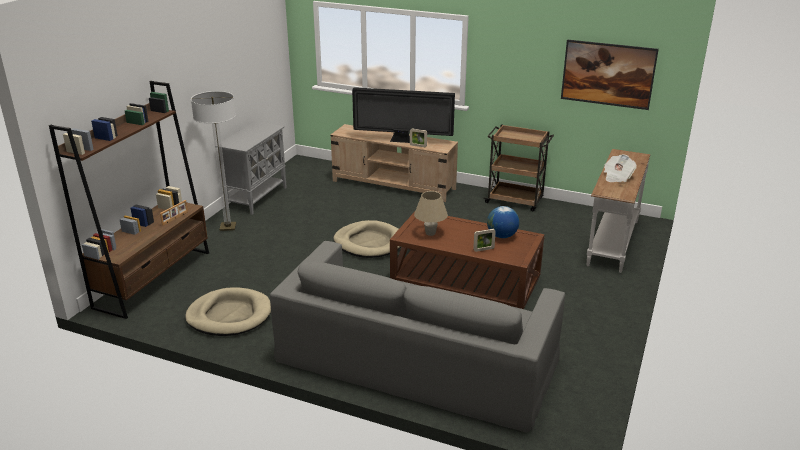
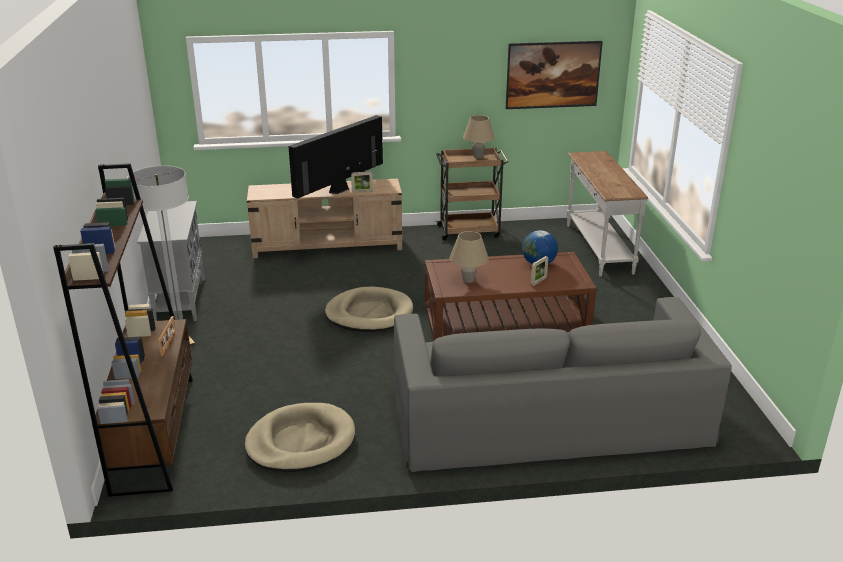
camera: 30 degrees left, 0 degrees up
television [352,87,455,143] -> television turned 150 degrees clockwise [288,115,383,199]
newspaper [604,154,637,182] -> none
none -> beige table lamp [463,115,495,158]

